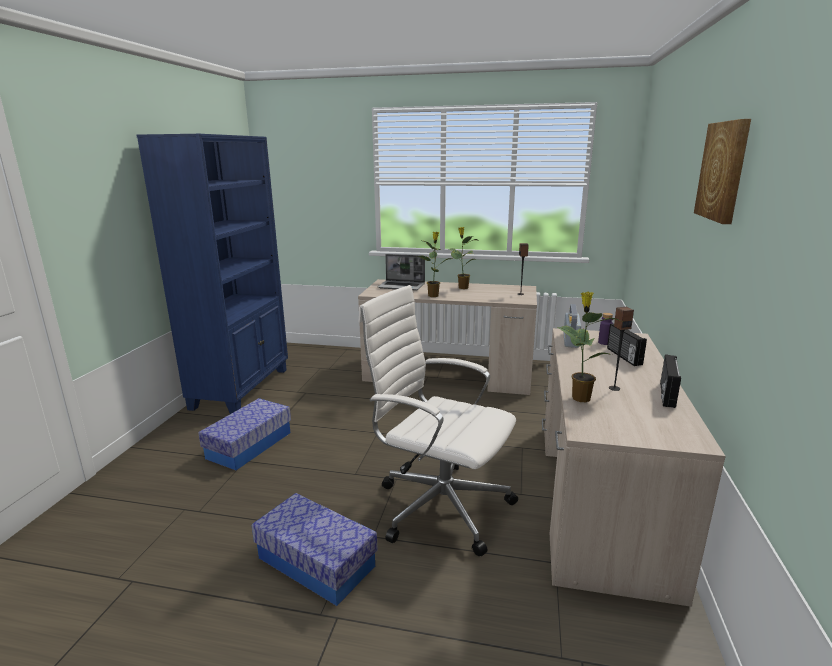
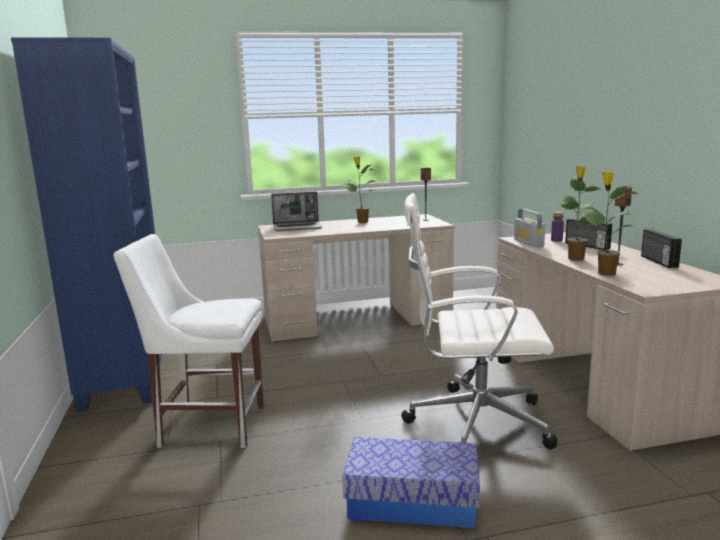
camera: 25 degrees left, 5 degrees down
storage box [198,398,291,470] -> white chair [114,234,264,448]
potted plant [418,232,452,297] -> potted plant moved to [561,166,603,261]
picture [694,119,751,224] -> none

